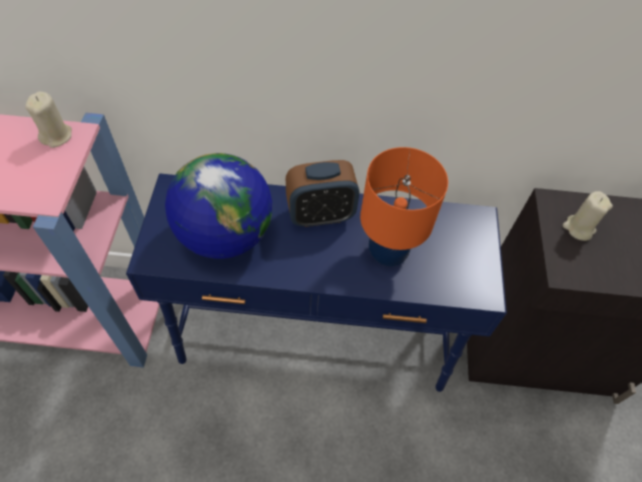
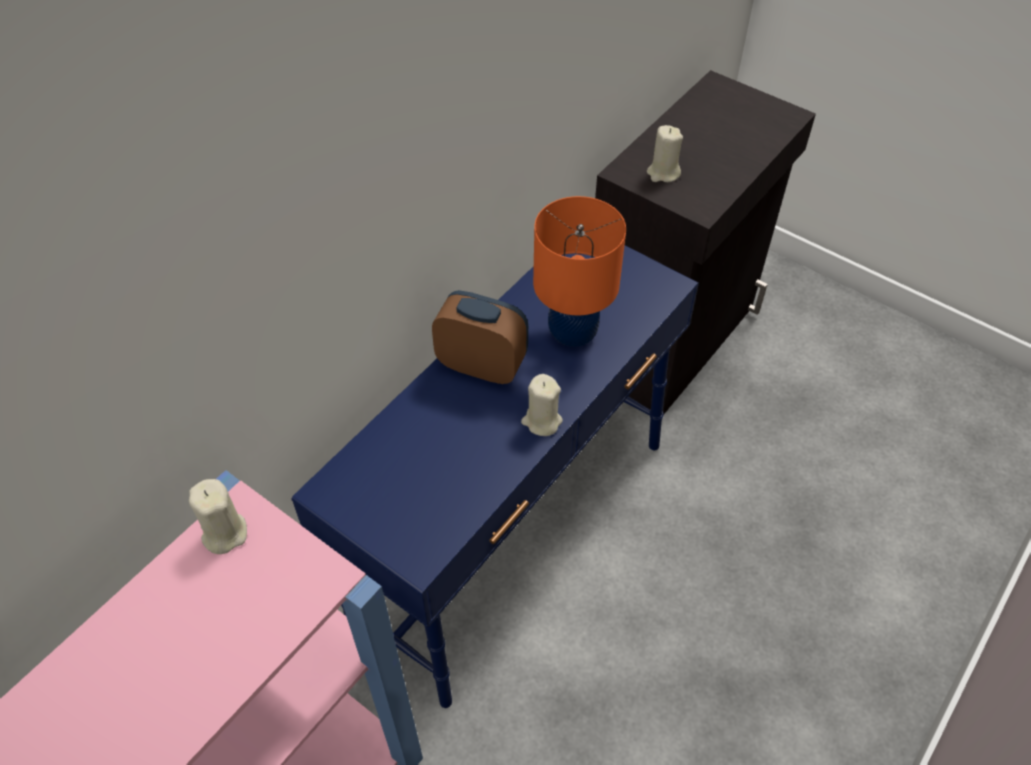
camera: 55 degrees left, 5 degrees down
globe [165,153,272,259] -> none
alarm clock [286,160,359,227] -> alarm clock turned 90 degrees counterclockwise [432,290,528,384]
none -> beige candle [521,374,563,436]

